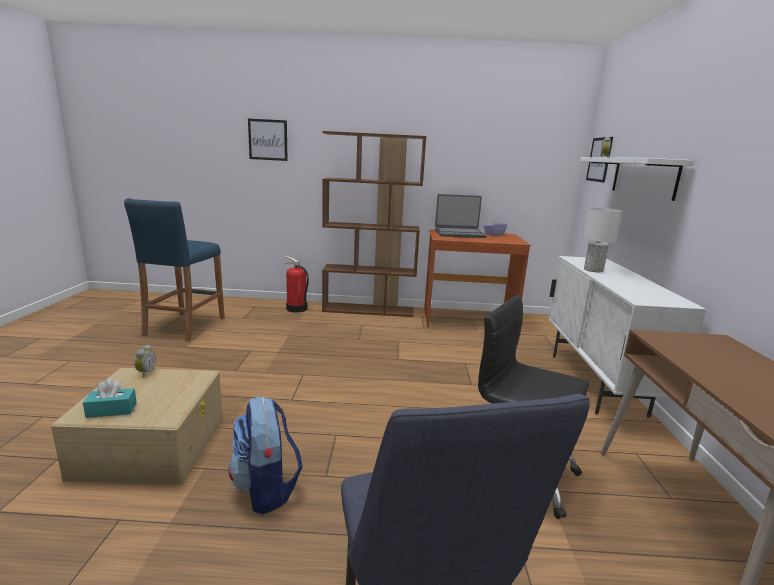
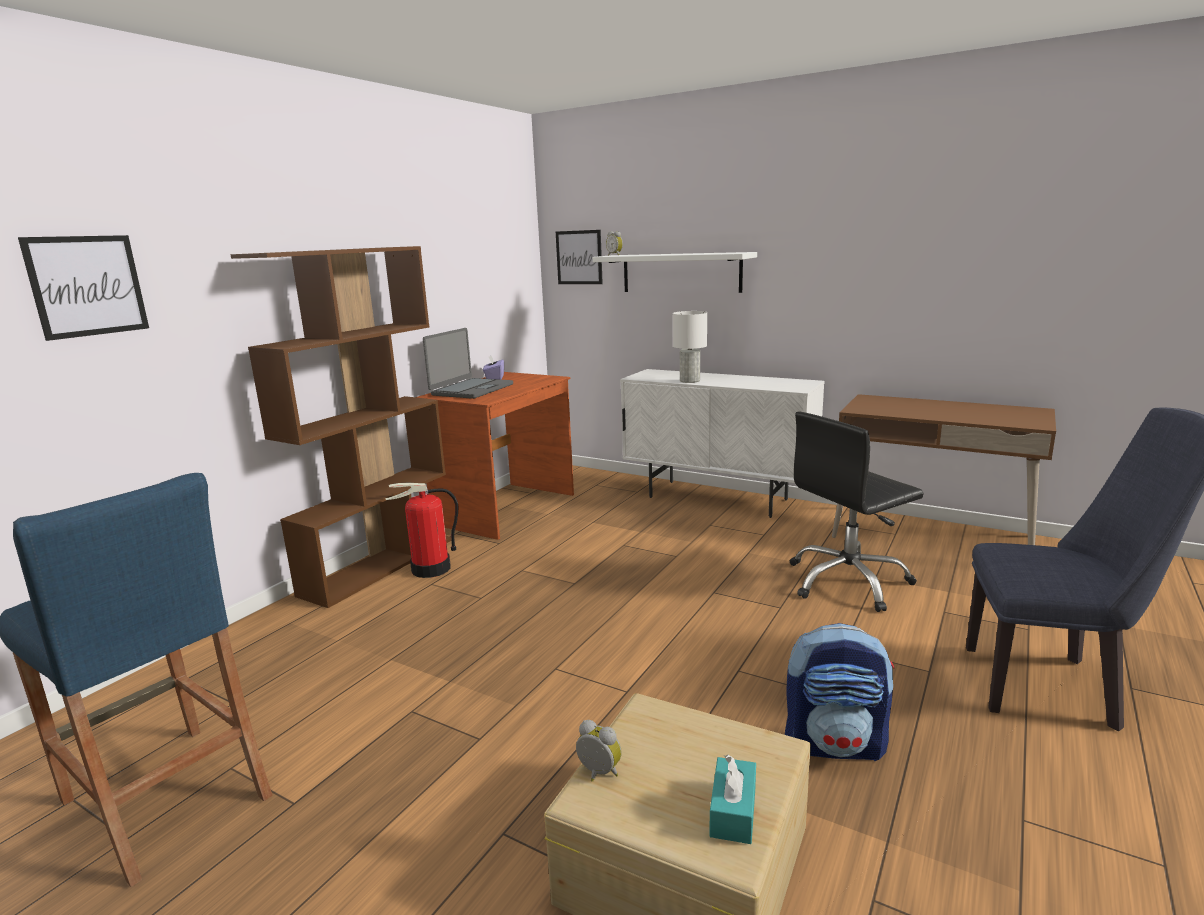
camera: 60 degrees left, 0 degrees up
fire extinguisher [285,256,309,313] -> fire extinguisher moved to [386,483,458,578]

